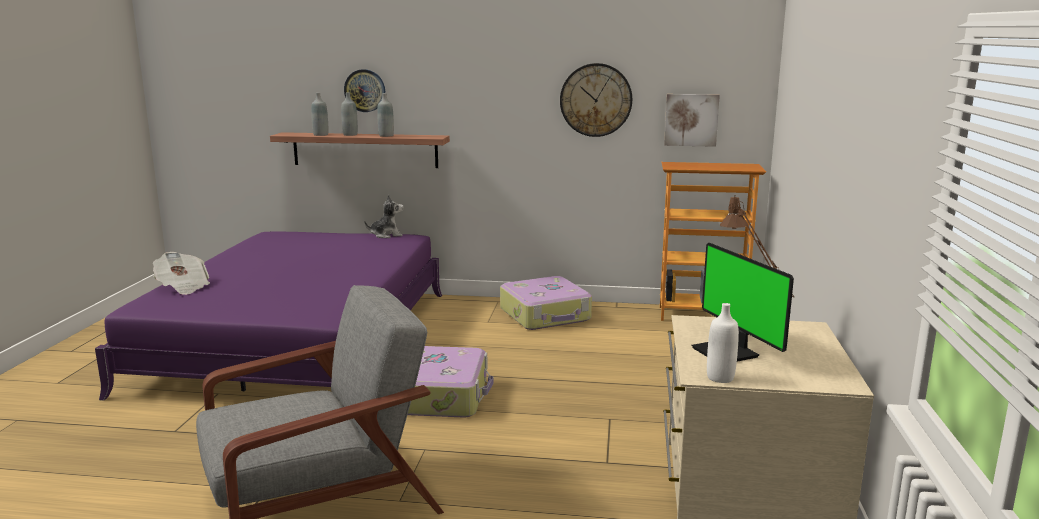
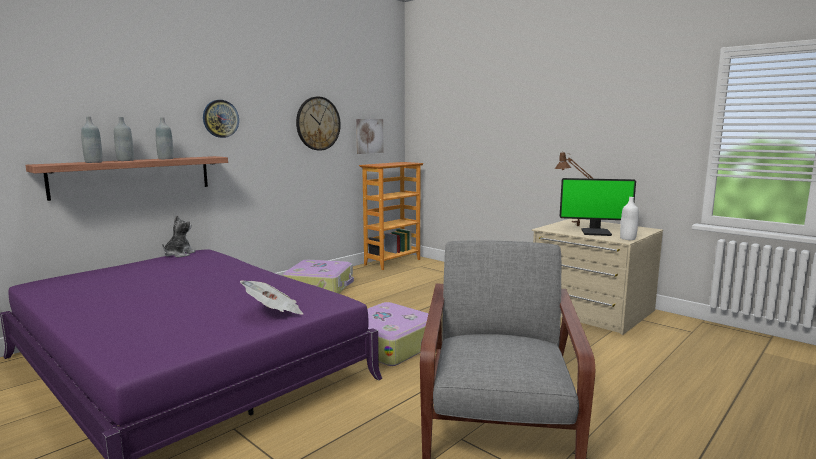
camera: 55 degrees left, 5 degrees down
newspaper [153,252,210,295] -> newspaper moved to [240,281,303,315]
wall clock [344,69,385,112] -> wall clock moved to [203,100,239,138]

